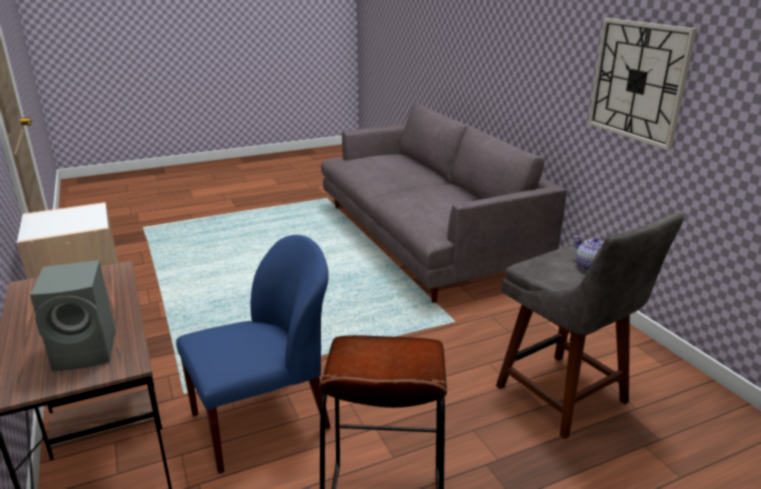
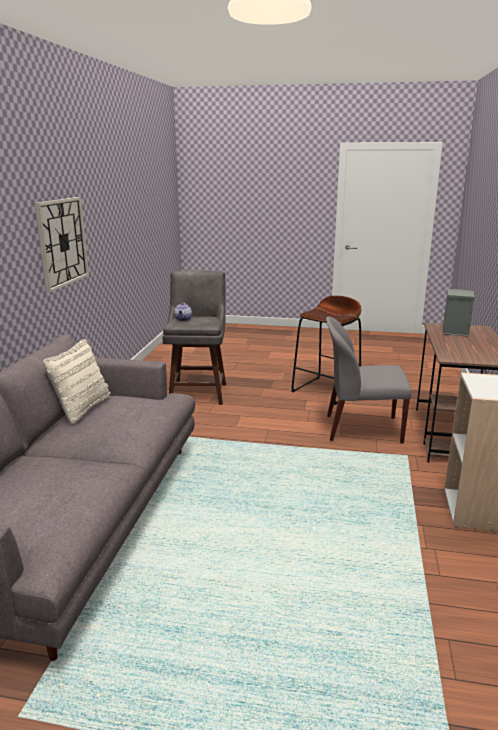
camera: 145 degrees left, 5 degrees down
blue chair [176,235,331,474] -> grey chair [326,317,412,444]
none -> beige pillow [43,339,110,424]

